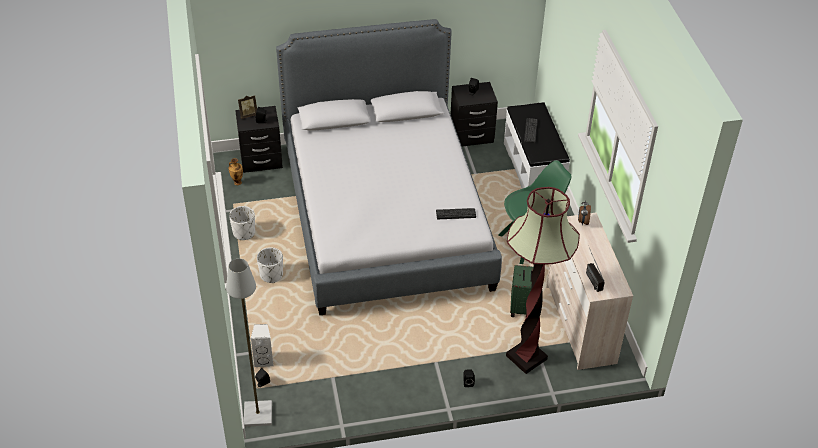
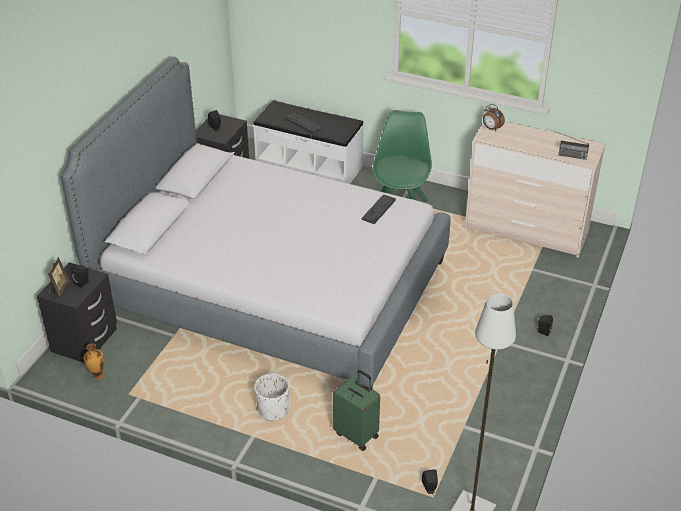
camera: 55 degrees left, 5 degrees down
white planter [229,206,255,240] -> none
white speaker [251,324,274,367] -> none
floor lamp [506,187,580,374] -> none
green suitcase [510,264,535,317] -> green suitcase moved to [333,370,380,451]

